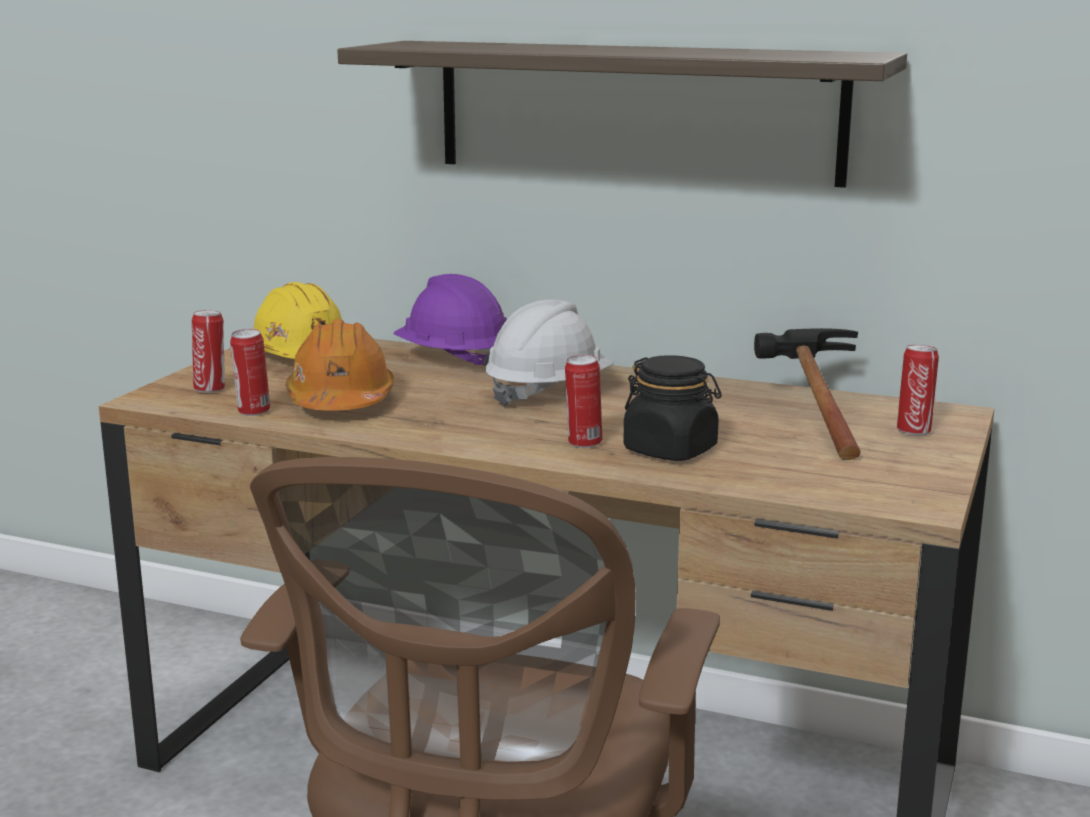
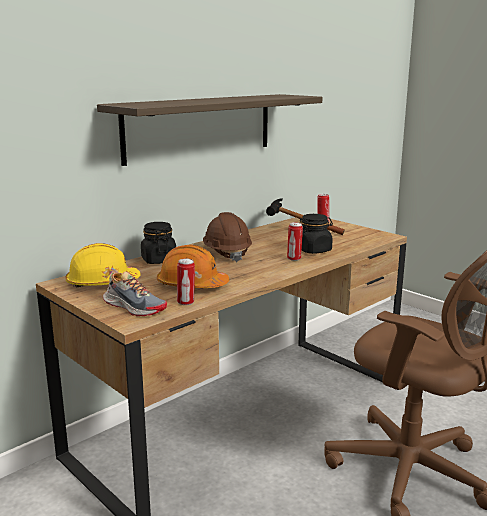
camera: 65 degrees left, 0 degrees up
can [192,310,225,393] -> shoe [103,271,167,316]
purple hard hat [394,274,507,366] -> black jar [141,222,176,264]
white hard hat [485,300,614,407] -> brown hard hat [203,212,252,262]

